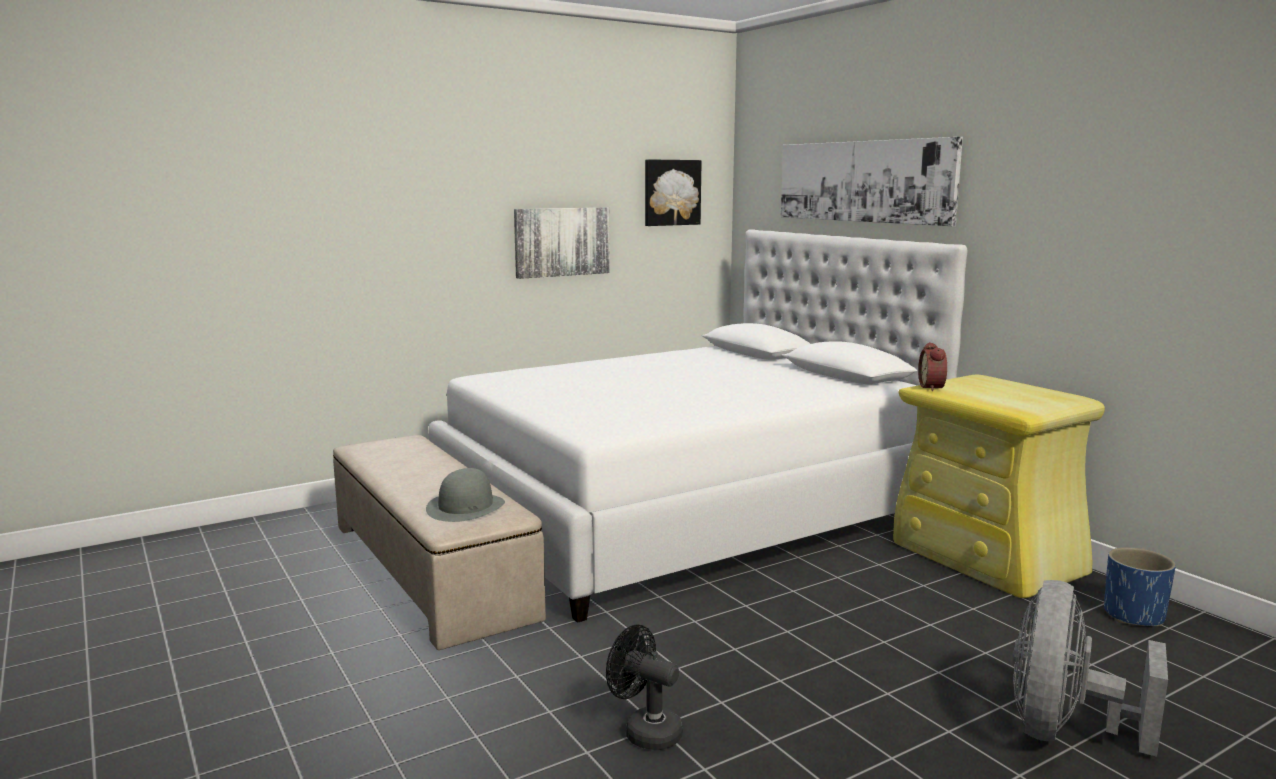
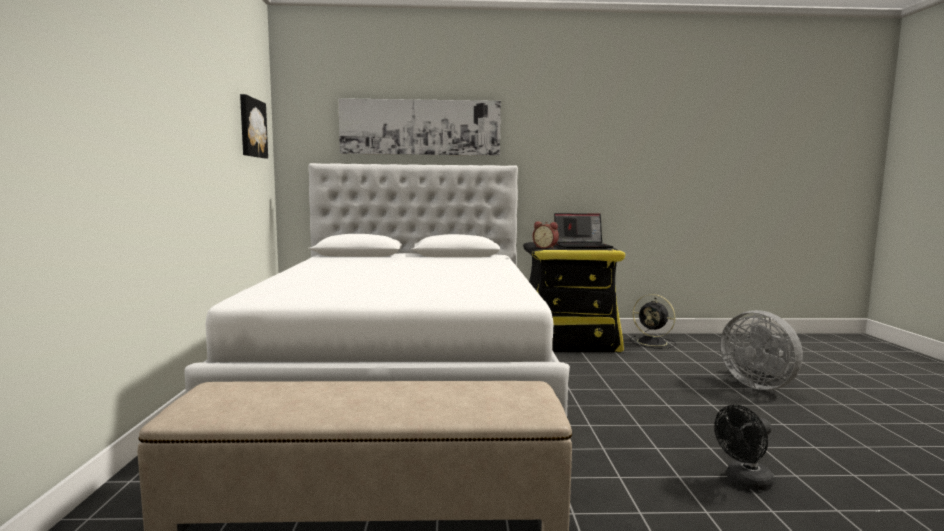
camera: 60 degrees left, 5 degrees down
grey hat [426,468,505,522] -> none
picture [514,207,610,279] -> none
yellow nightstand [893,374,1105,598] -> black nightstand [523,242,625,352]
blue planter [1104,547,1176,626] -> black fan [630,294,676,349]
none -> laptop [554,213,614,248]

